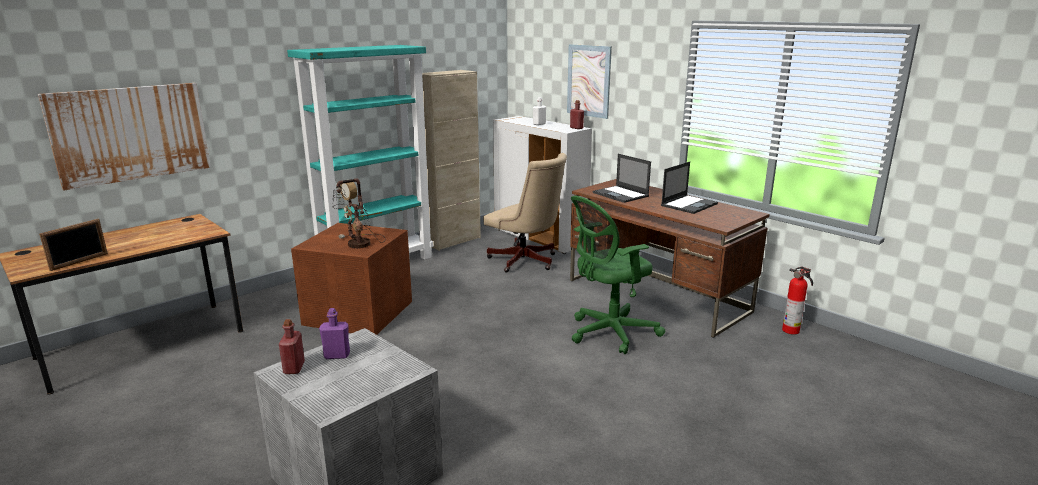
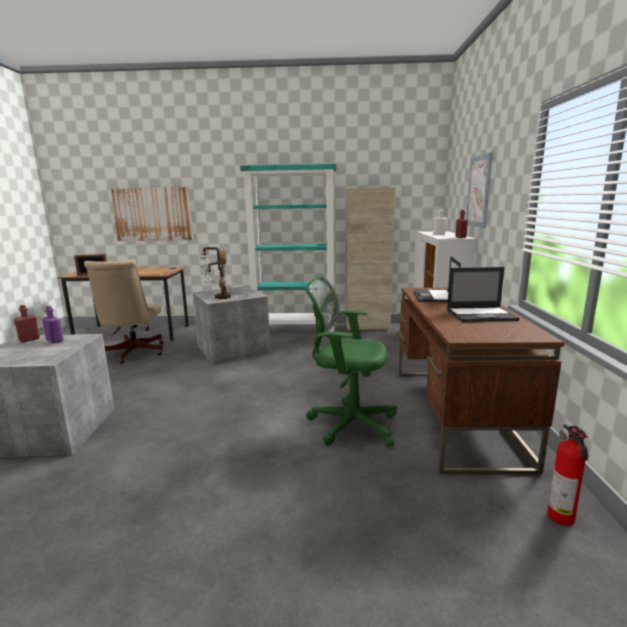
camera: 45 degrees right, 5 degrees down
brown storage box [291,223,412,335] -> grey storage box [193,286,270,364]
beige office chair [483,153,567,273] -> beige office chair moved to [84,259,163,364]

